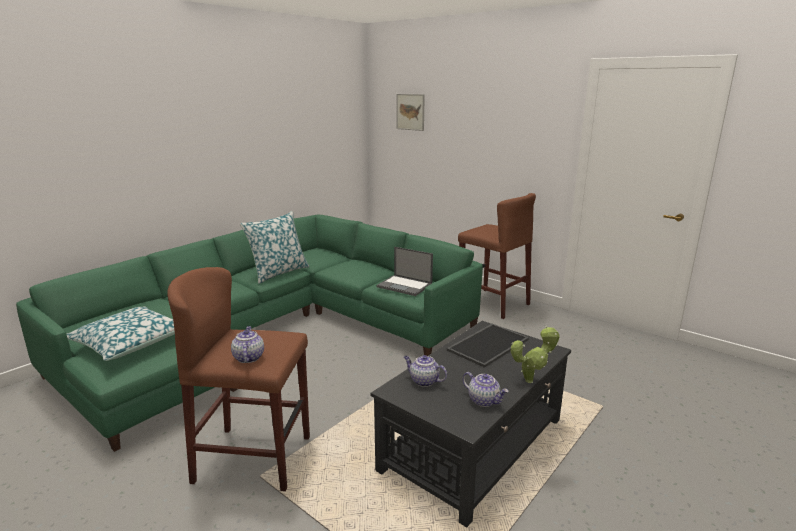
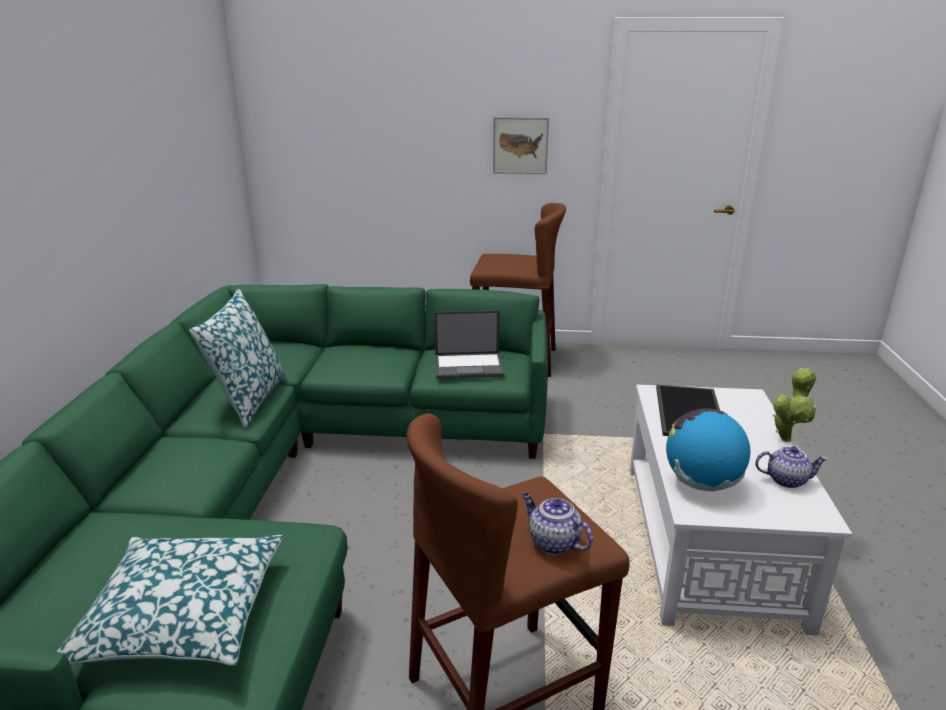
camera: 35 degrees left, 5 degrees up
black coffee table [371,321,571,528] -> white coffee table [630,385,852,636]
picture [396,94,425,131] -> picture moved to [493,117,549,174]
teapot [404,355,447,387] -> globe [666,409,750,492]

